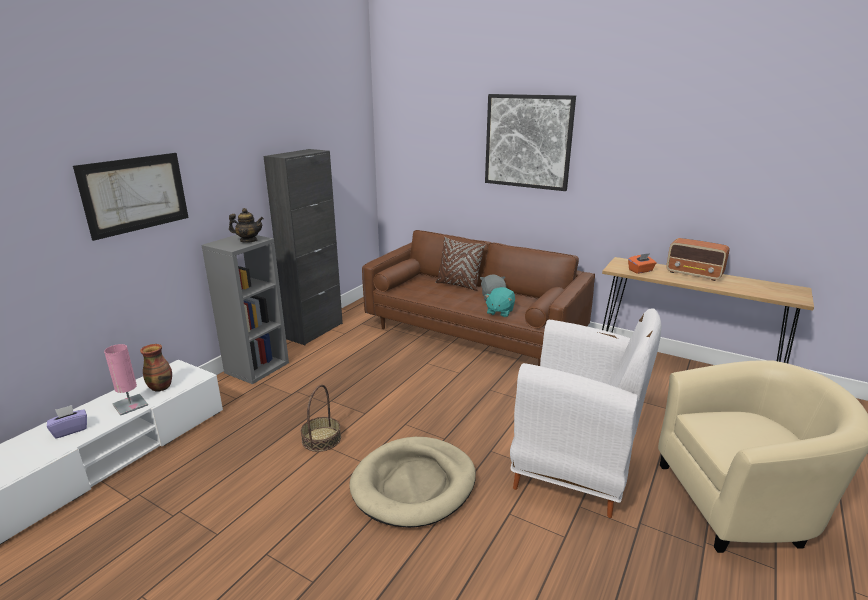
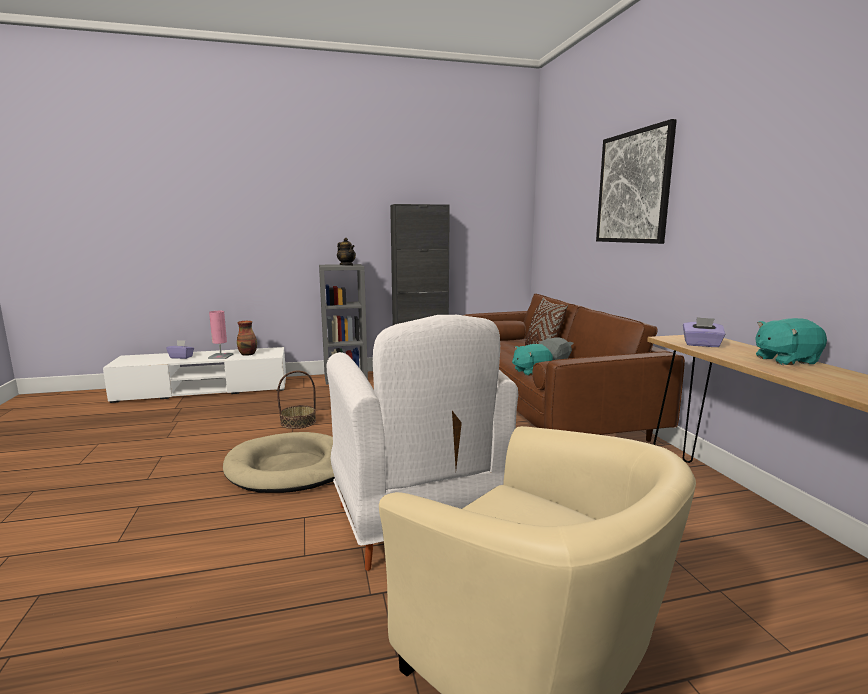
camera: 45 degrees right, 10 degrees down
picture [73,153,188,241] -> none
orange tissue box [628,253,657,274] -> purple tissue box [683,317,725,347]
radio [666,238,729,281] -> turquoise plush toy [756,318,827,365]

